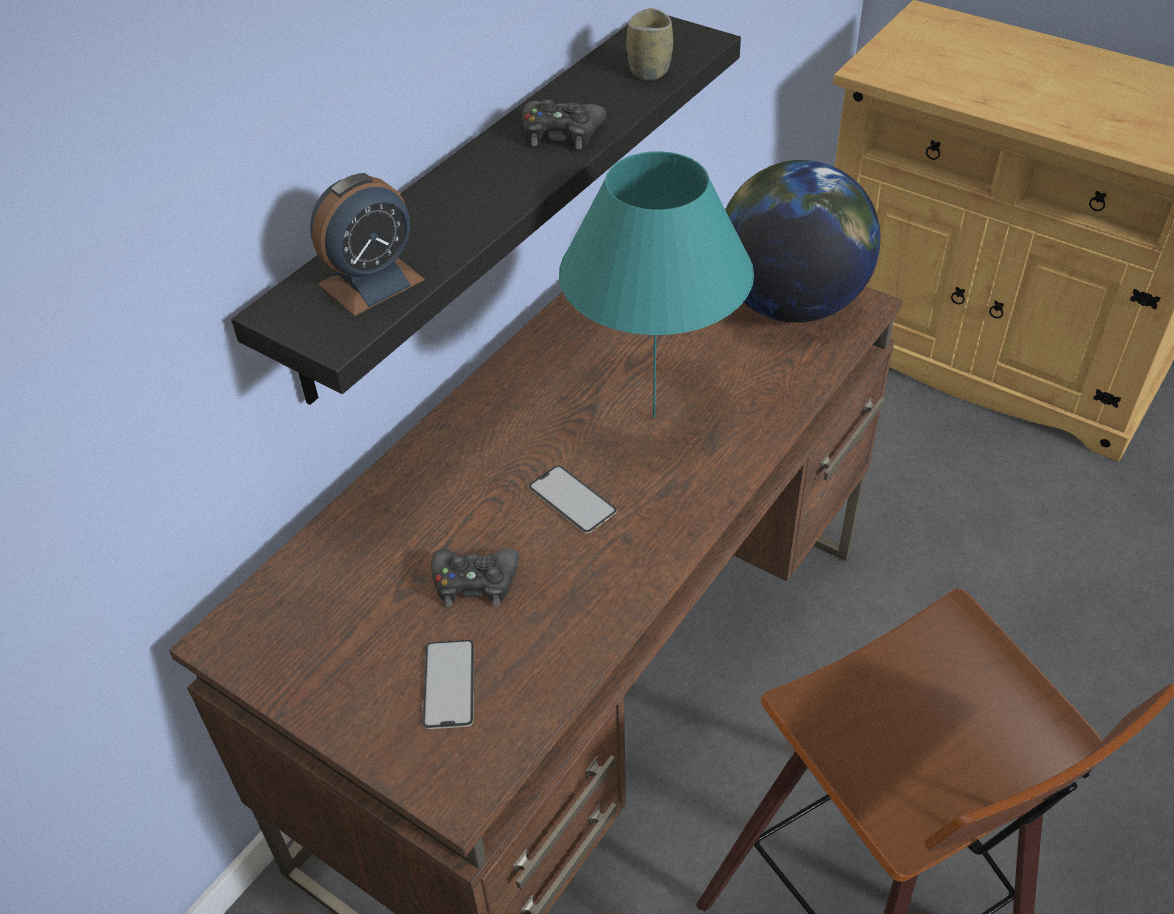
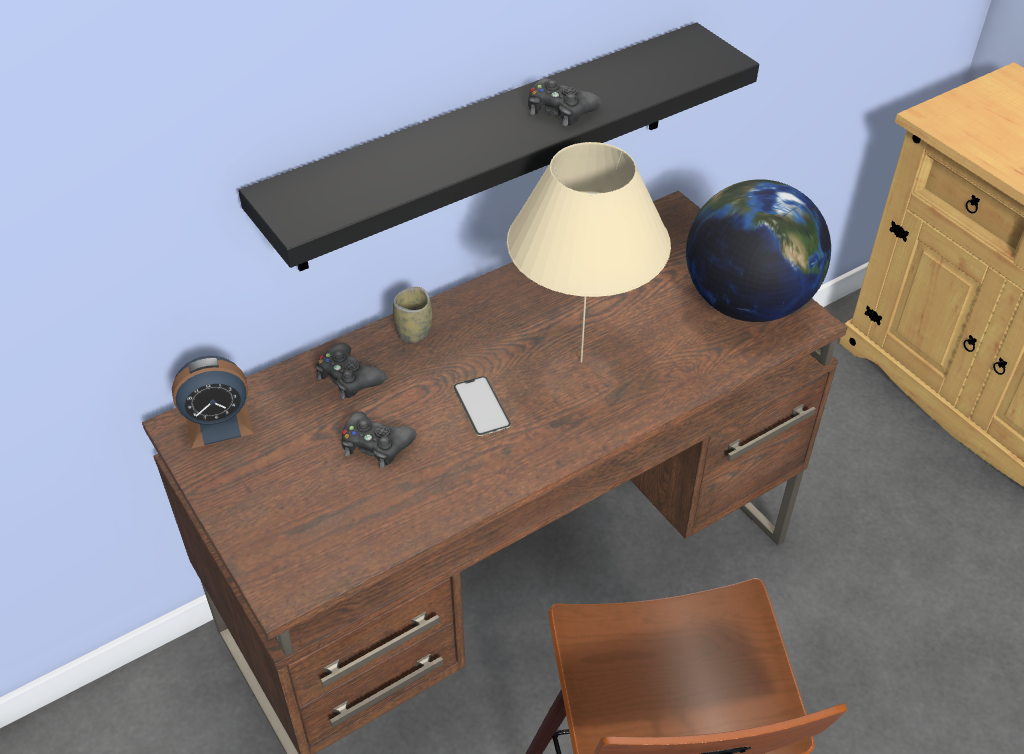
camera: 20 degrees right, 0 degrees up
alarm clock [310,173,425,316] -> alarm clock moved to [172,356,254,449]
phone [422,640,474,729] -> none
turquoise table lamp [559,151,754,418] -> beige table lamp [507,142,671,363]
cup [626,8,673,81] -> cup moved to [393,287,432,343]
none -> black game controller [316,343,387,399]

